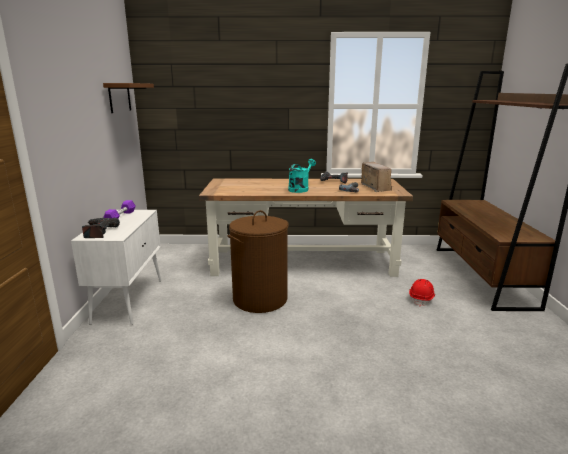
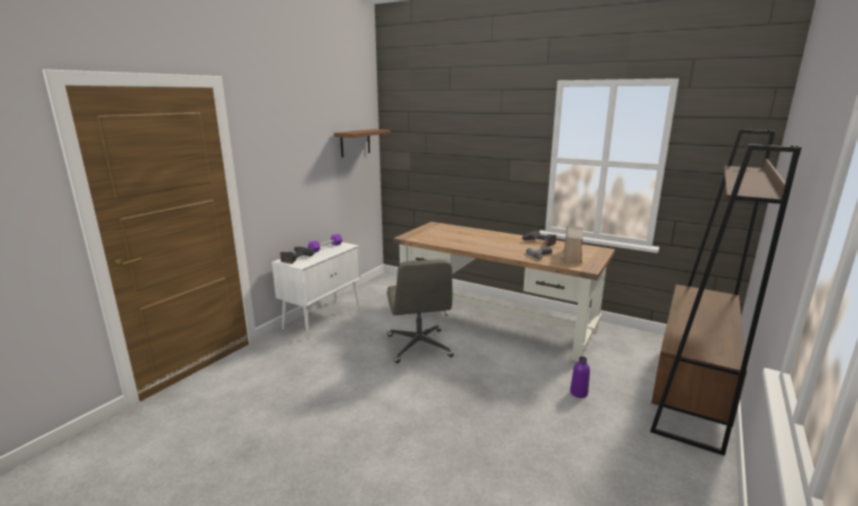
camera: 30 degrees right, 0 degrees up
brown laundry basket [227,210,289,313] -> grey office chair [387,259,454,363]
turquoise watering can [288,159,316,193] -> none
red hard hat [409,279,435,307] -> purple bottle [570,356,590,398]

